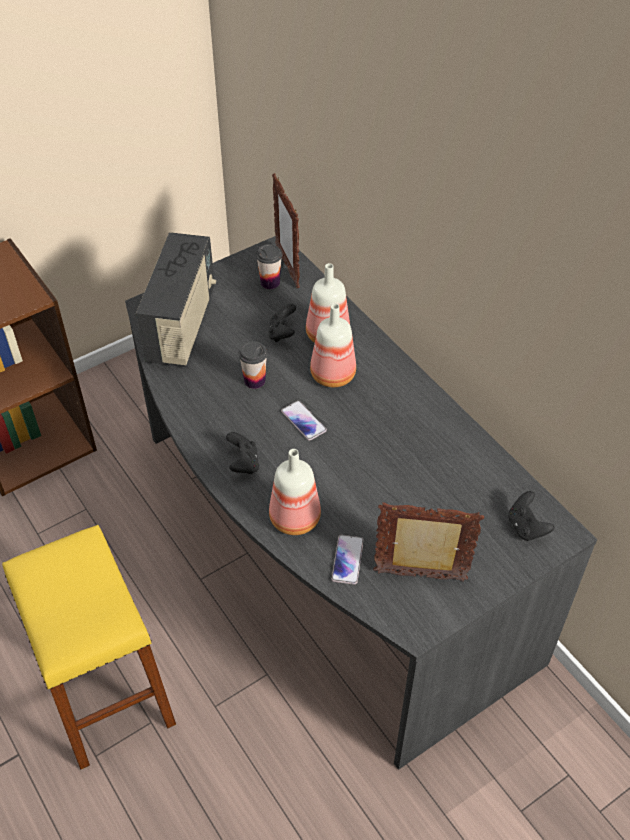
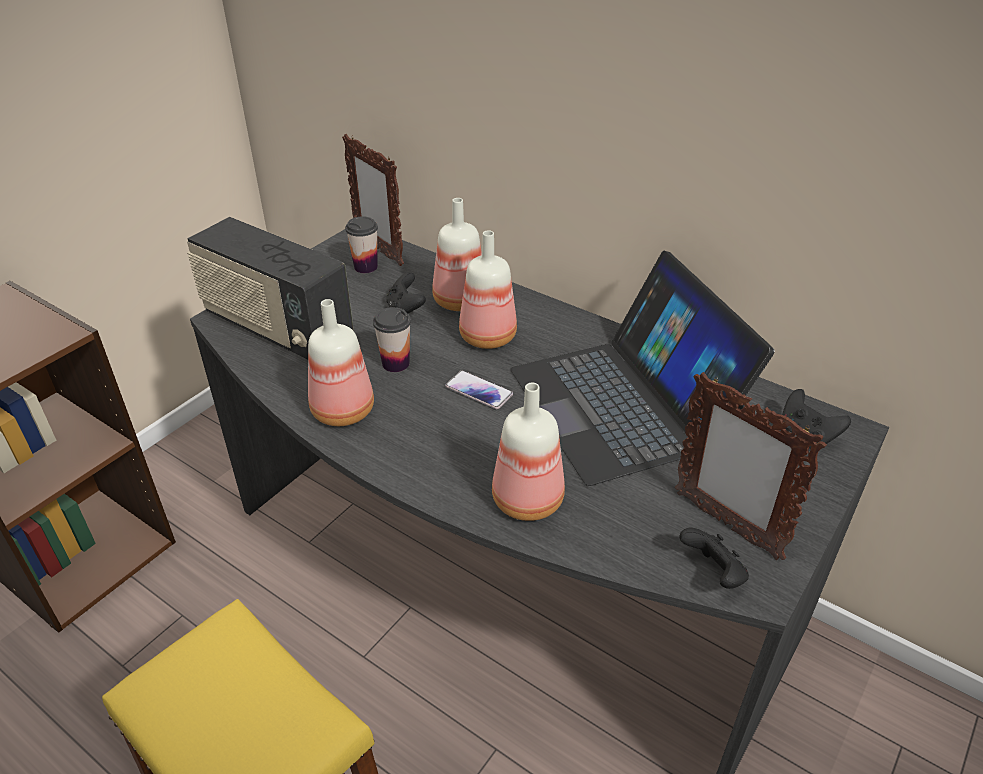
camera: 20 degrees left, 10 degrees down
radio [136,232,216,367] -> radio turned 135 degrees clockwise [187,217,354,359]
black game controller [226,432,259,474] -> black game controller moved to [679,528,749,589]
phone [332,535,364,585] -> none
picture frame [374,502,484,581] -> picture frame turned 120 degrees counterclockwise [675,372,827,560]
none -> bottle [308,299,374,426]
none -> laptop [511,251,775,486]

